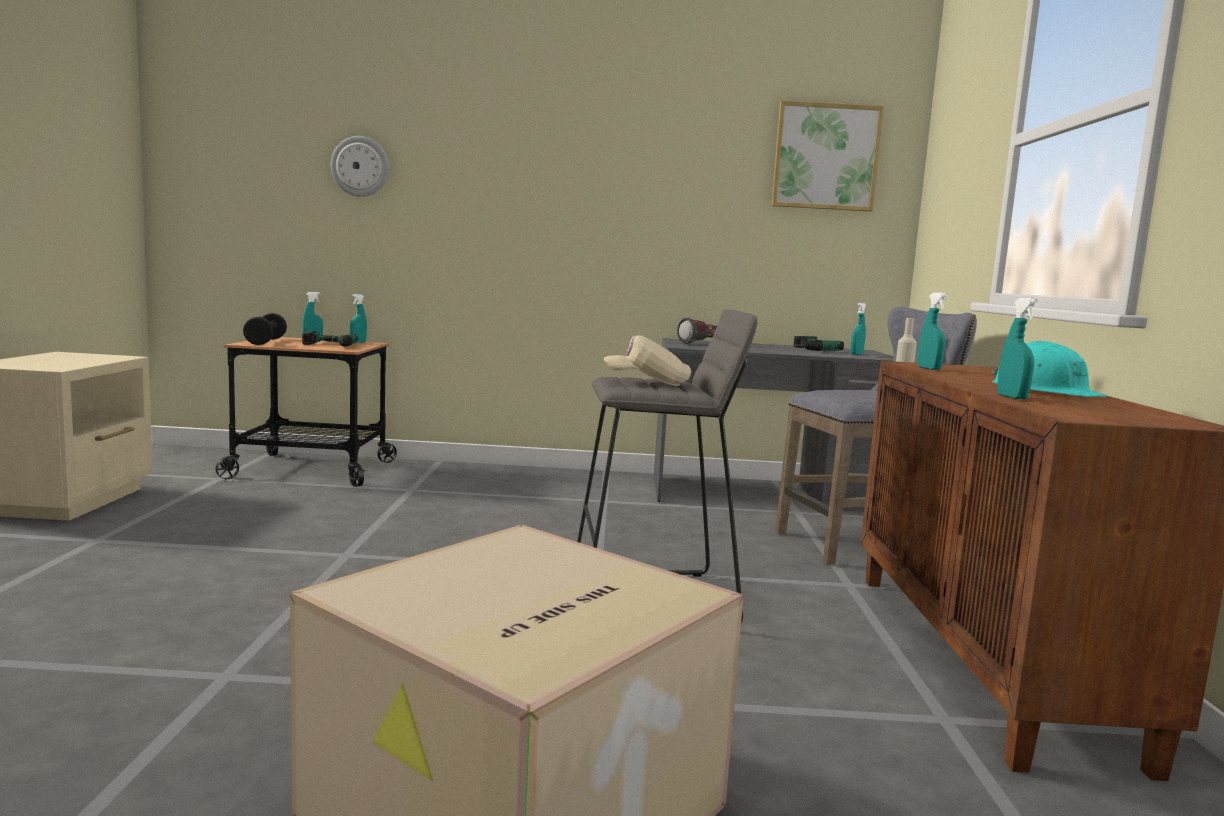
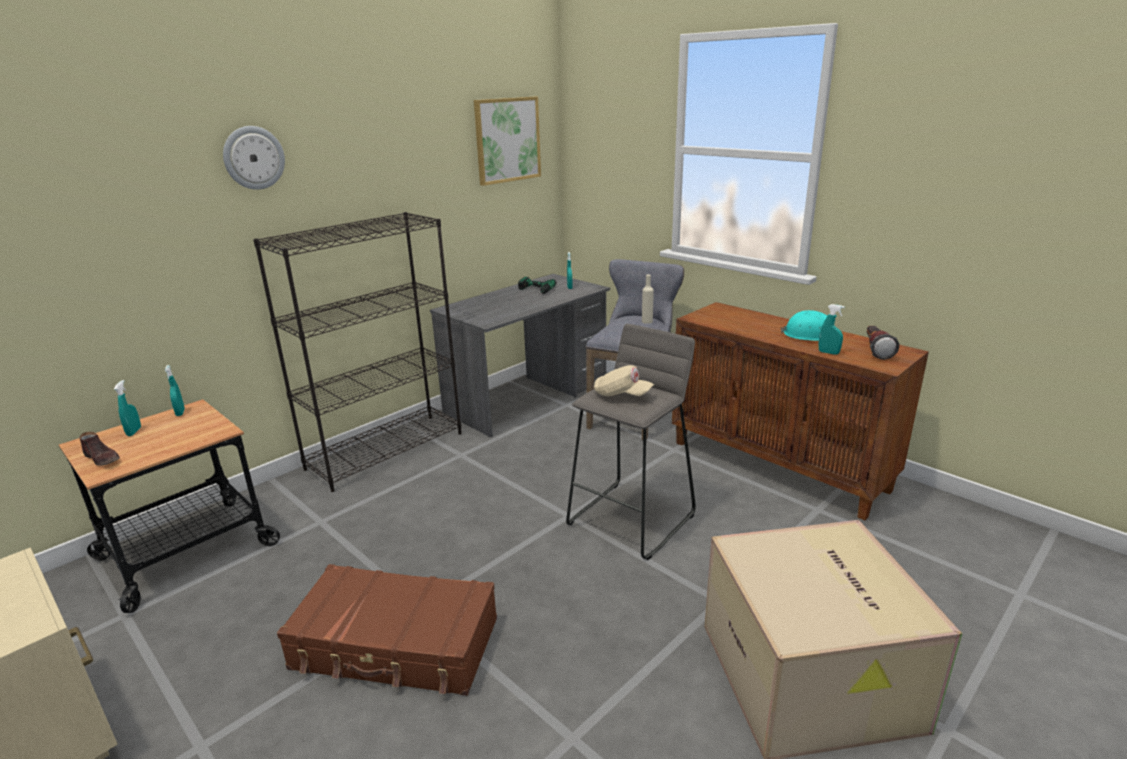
camera: 45 degrees left, 15 degrees up
black dumbbell [243,313,287,345] -> brown shoe [80,432,120,466]
power drill [302,331,358,347] -> none
wall clock [331,136,389,197] -> wall clock moved to [223,126,285,190]
beige cap [604,335,691,386] -> beige cap turned 105 degrees counterclockwise [594,365,654,396]
flashlight [677,318,717,344] -> flashlight moved to [866,326,899,360]
turquoise spray bottle [917,292,948,370] -> none
none -> black bookcase [253,212,462,492]
none -> brown suitcase [277,564,497,696]

